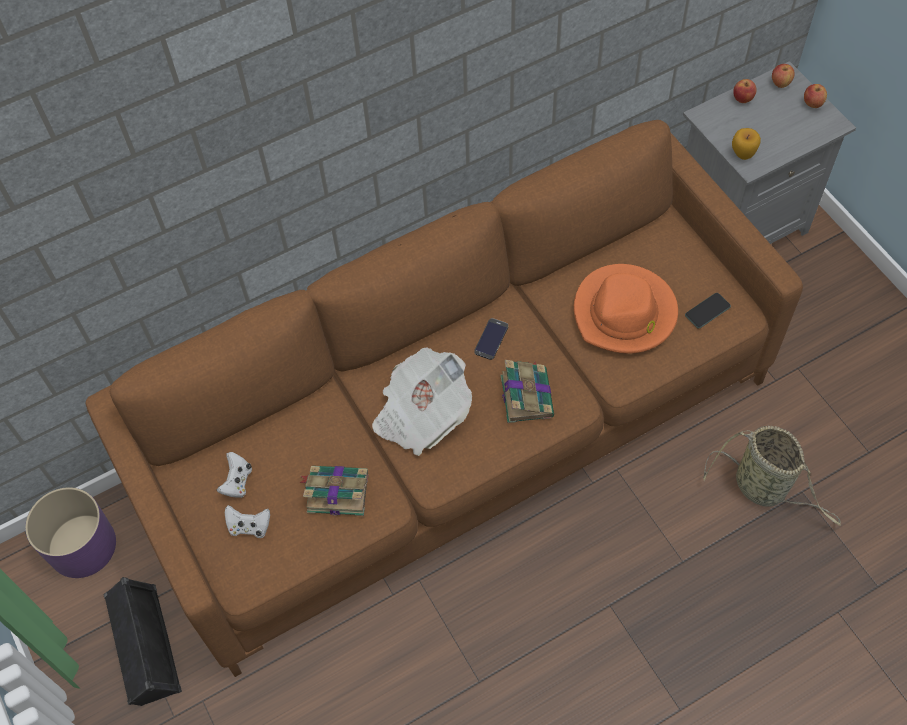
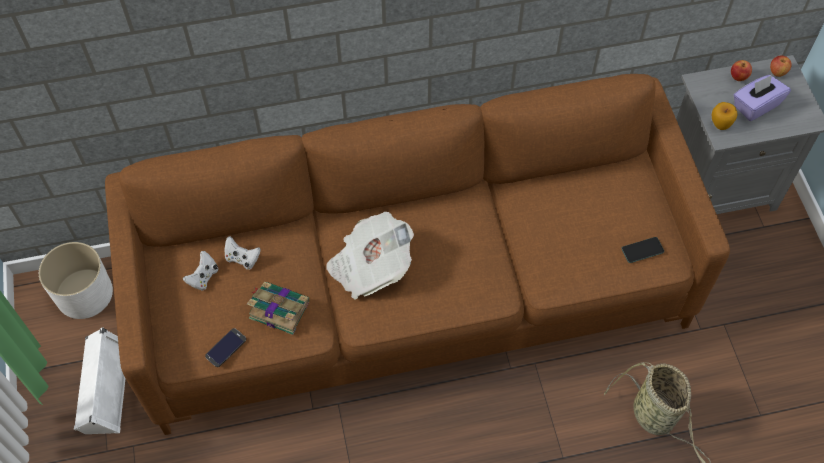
camera: 15 degrees right, 0 degrees up
purple planter [25,487,116,578] -> white planter [39,242,113,319]
black speaker [104,577,182,706] -> white speaker [74,327,125,434]
white game controller [225,505,270,538] -> white game controller moved to [224,236,261,270]
phone [474,318,508,360] -> phone moved to [205,328,246,367]
book [500,360,554,423] -> none
orange hat [574,264,678,354] -> none
apple [804,84,827,108] -> none
none -> purple tissue box [734,75,791,121]

